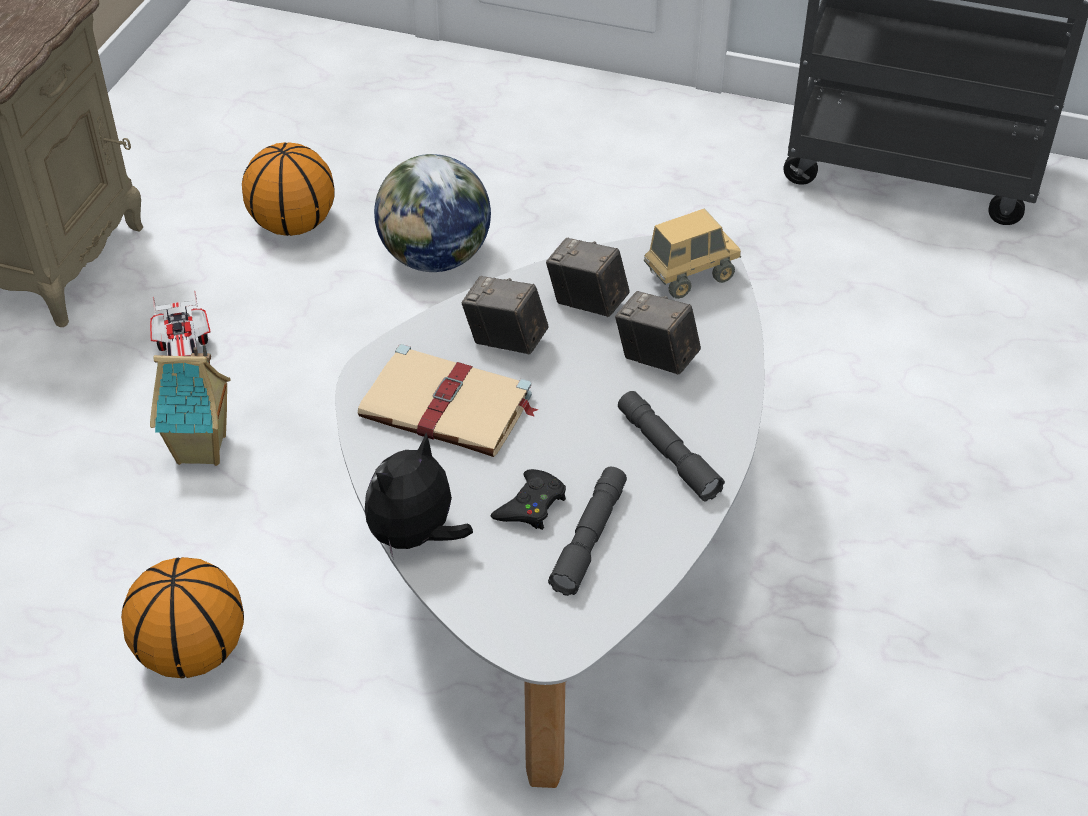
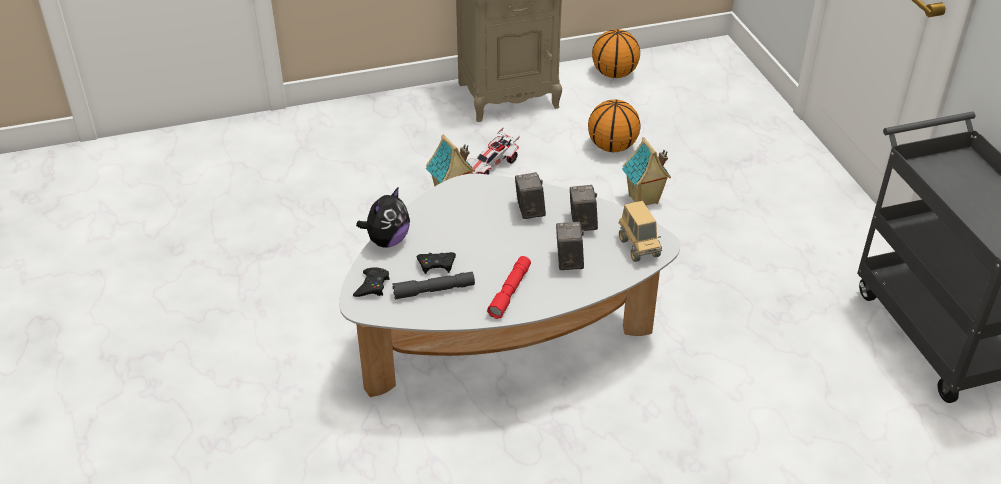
camera: 55 degrees right, 5 degrees down
basketball [121,557,244,678] -> basketball moved to [592,29,640,78]
beige book [358,344,538,457] -> none
plush toy [365,433,473,560] -> plush toy turned 120 degrees clockwise [356,187,410,248]
globe [374,154,491,272] -> toy house [622,137,671,205]
grey flashlight [618,391,725,501] -> red flashlight [487,256,531,319]
toy truck [644,209,741,299] -> toy truck turned 45 degrees clockwise [619,201,662,262]
none -> black game controller [353,268,390,297]

